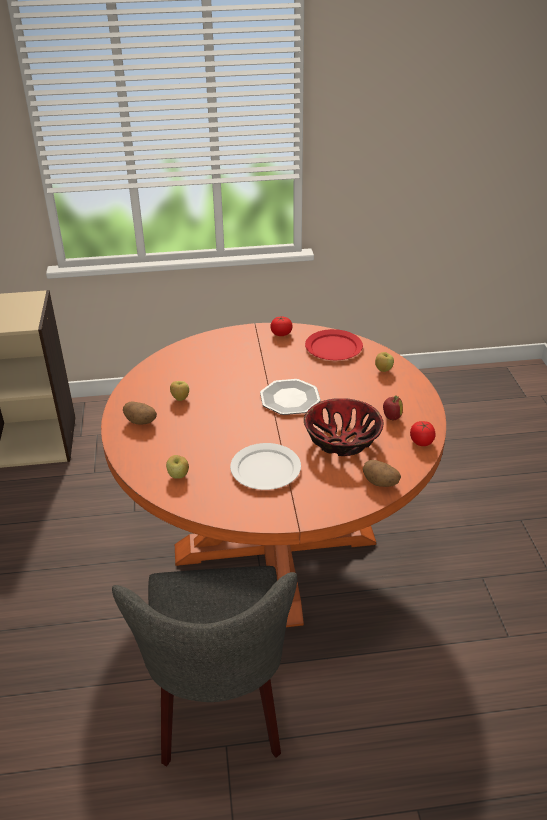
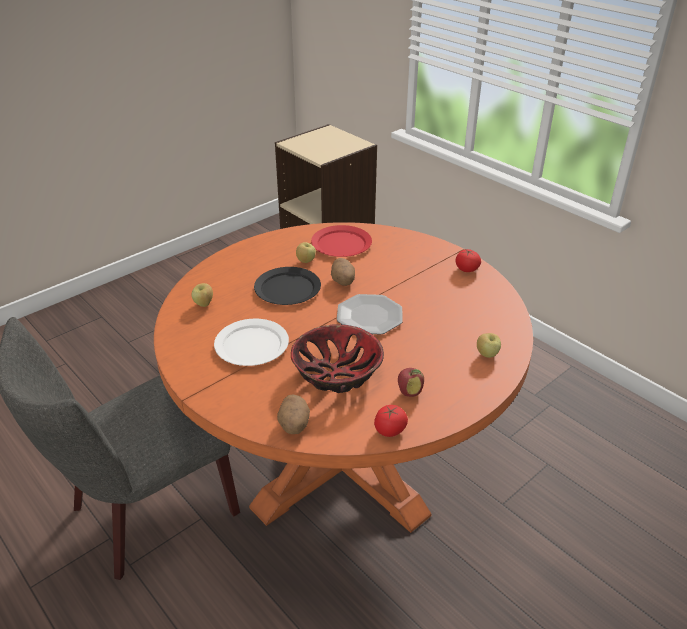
camera: 55 degrees right, 0 degrees up
potato [123,401,157,425] -> potato moved to [331,258,355,286]
red plate [305,329,363,360] -> red plate moved to [311,225,372,257]
none -> black plate [254,267,321,305]

